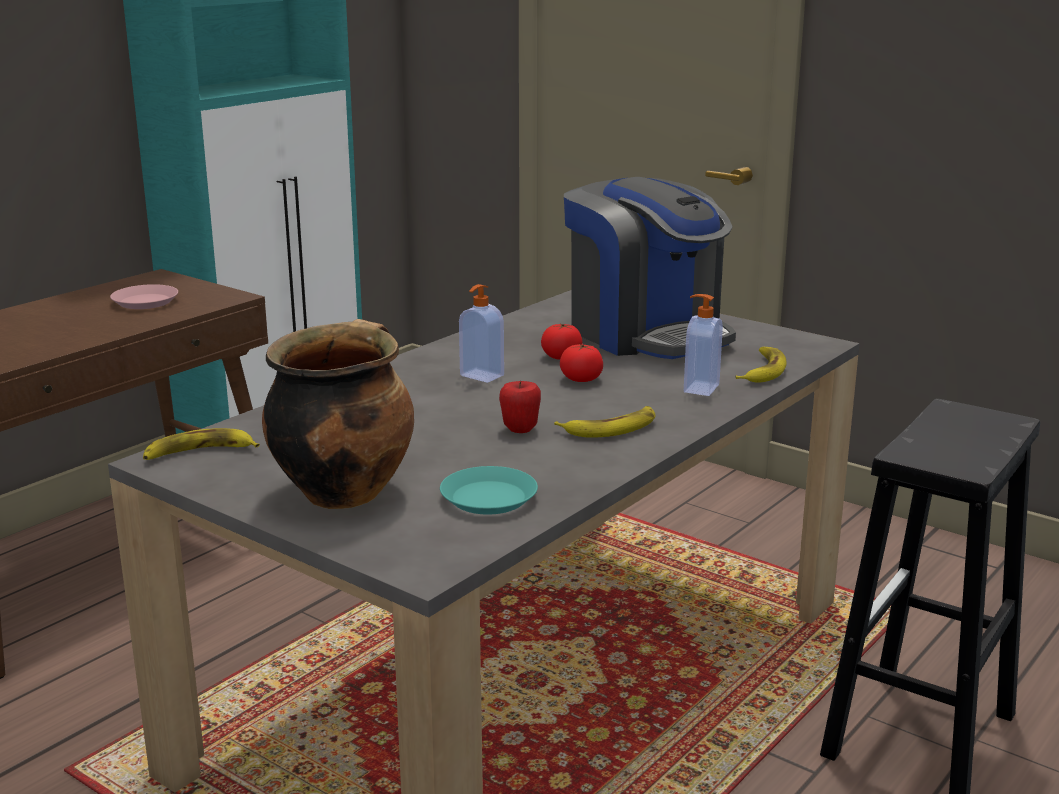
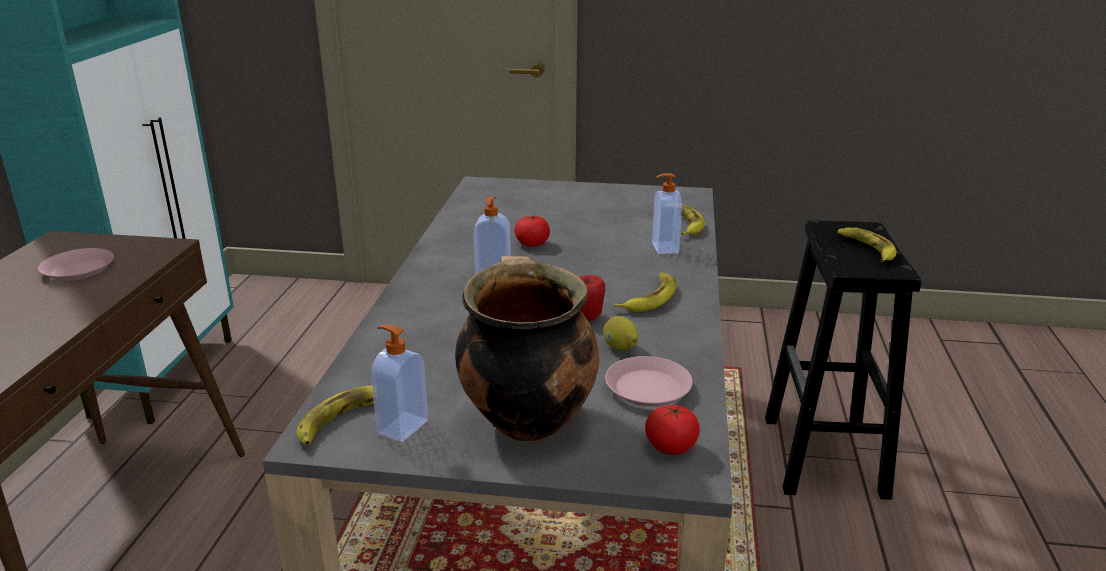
camera: 30 degrees left, 5 degrees up
turquoise plate [440,466,538,514] -> pink plate [605,356,693,407]
tomato [560,344,603,382] -> tomato moved to [645,404,700,455]
coffee machine [564,177,736,359] -> none
none -> soap dispenser [371,324,428,442]
none -> lemon [603,316,638,350]
none -> banana [838,227,896,262]

